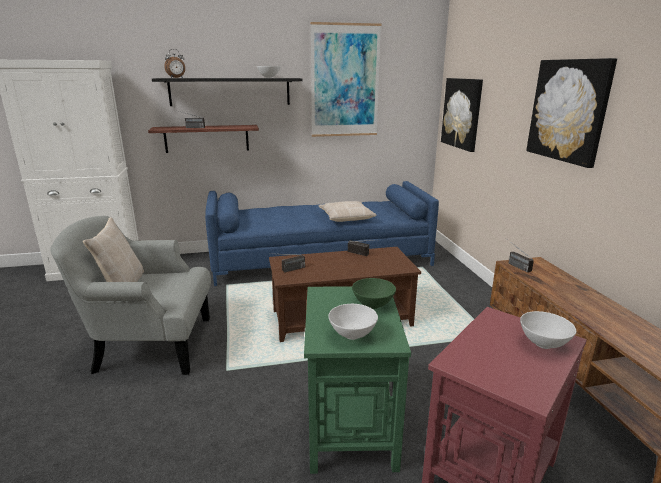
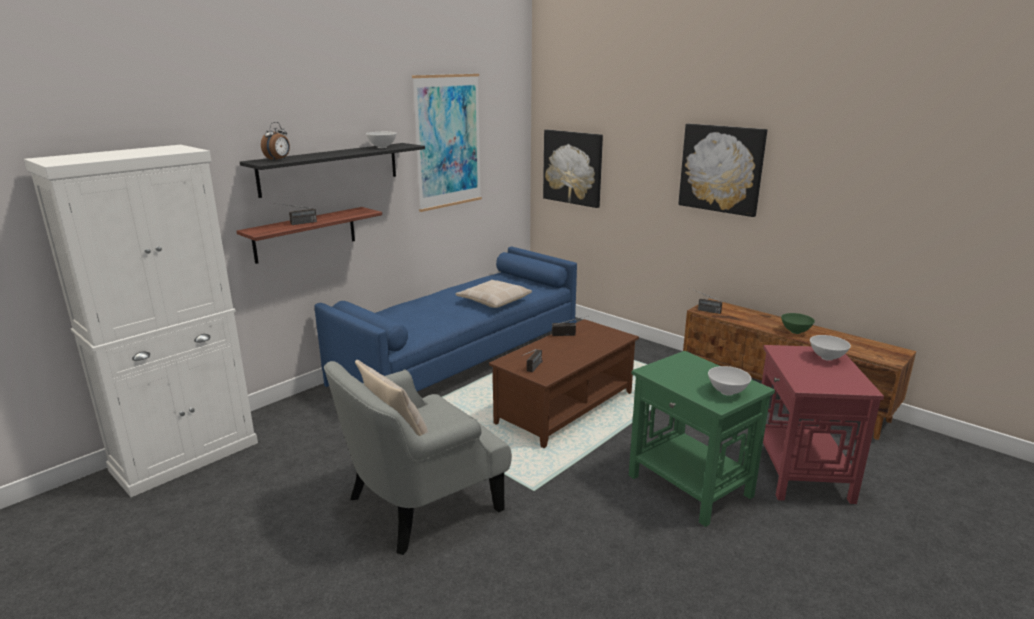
camera: 35 degrees left, 0 degrees up
green bowl [352,278,396,309] -> green bowl moved to [781,313,815,334]

